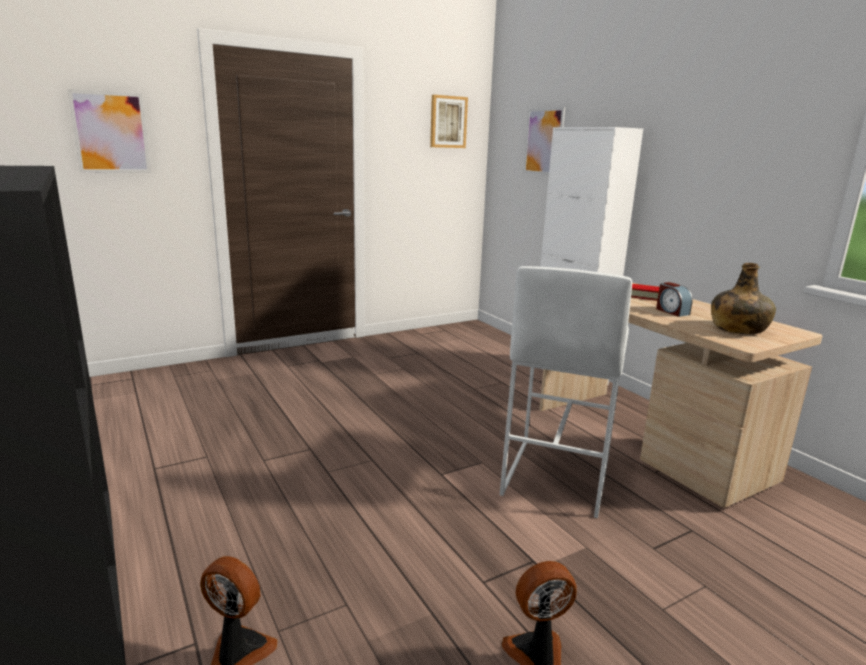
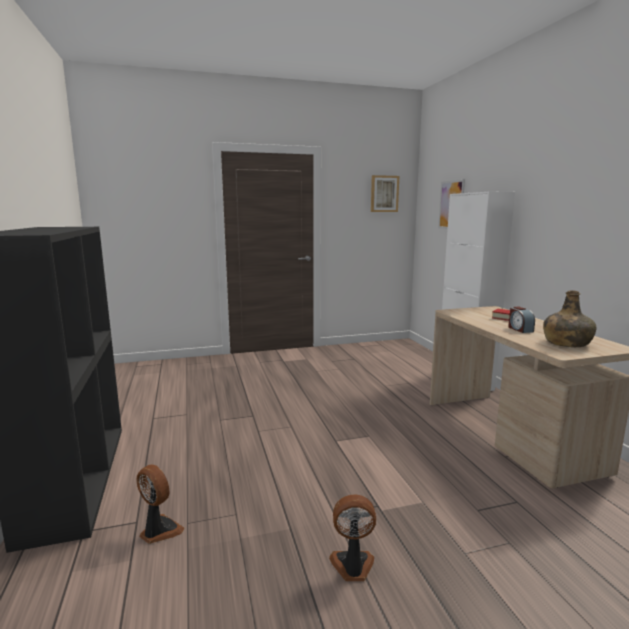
camera: 15 degrees right, 5 degrees down
picture [67,89,151,173] -> none
white stool [500,266,632,518] -> none

